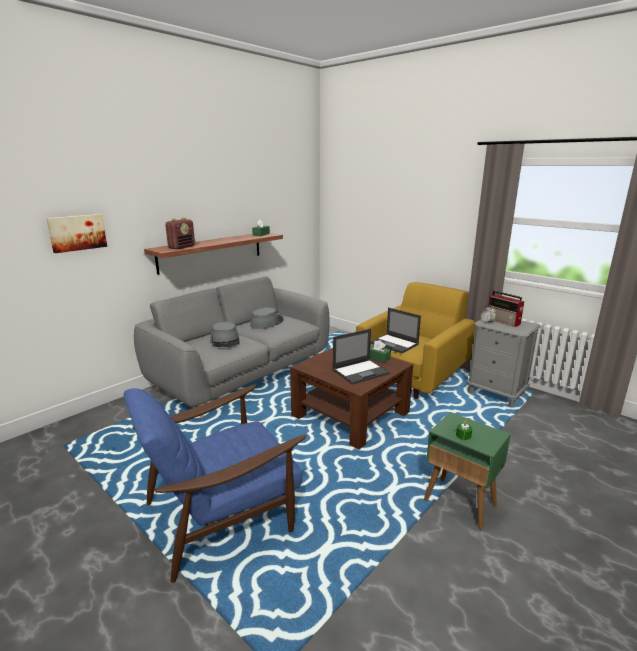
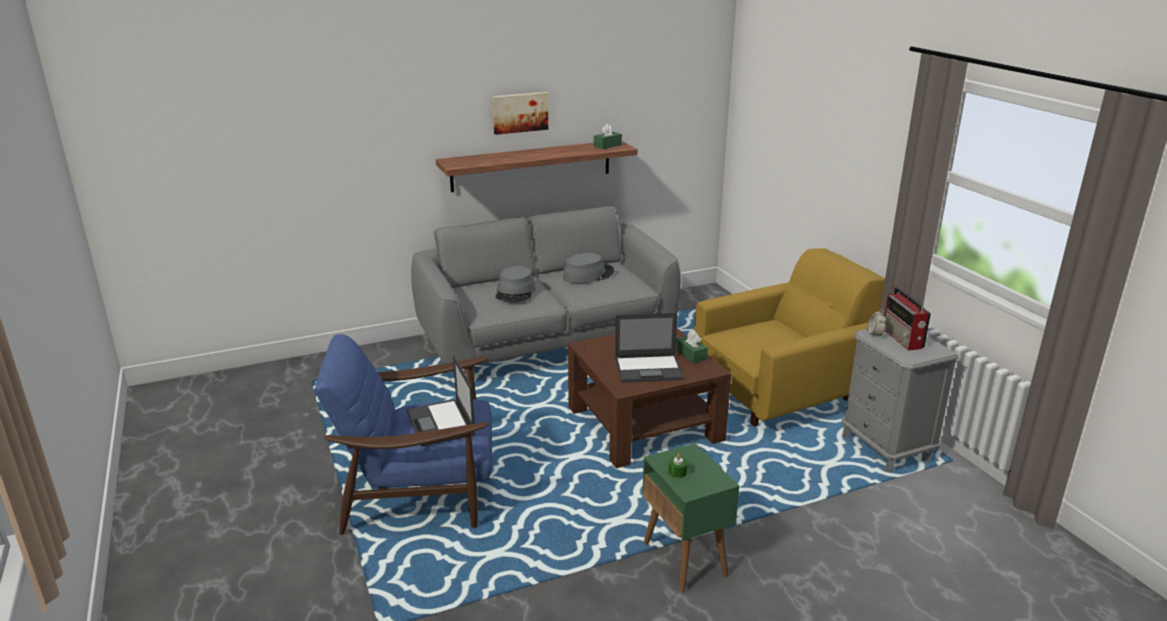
camera: 25 degrees right, 5 degrees up
picture [46,214,107,253] -> picture moved to [492,92,548,135]
radio [165,217,195,250] -> none
laptop [370,308,421,353] -> laptop moved to [407,355,476,447]

